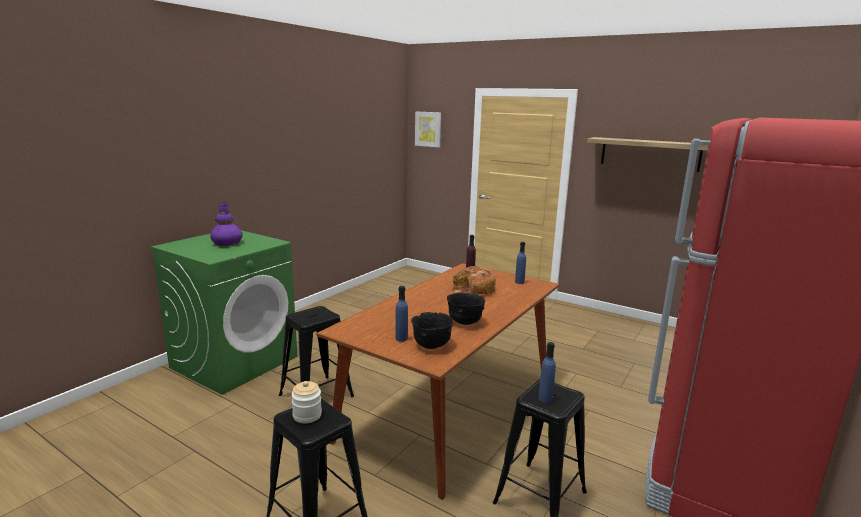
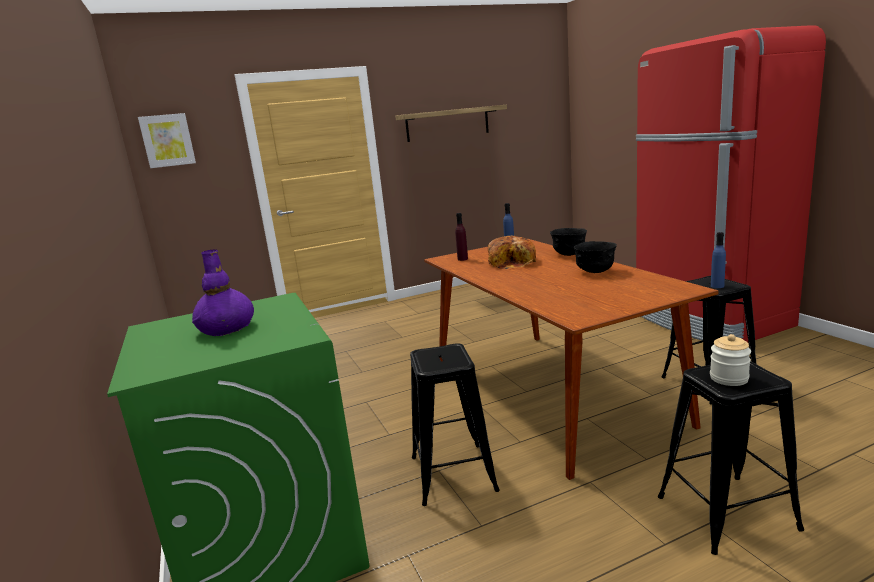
camera: 55 degrees left, 0 degrees up
blue bottle [395,286,408,342] -> none
black bowl [411,312,454,349] -> black bowl moved to [550,228,587,256]

